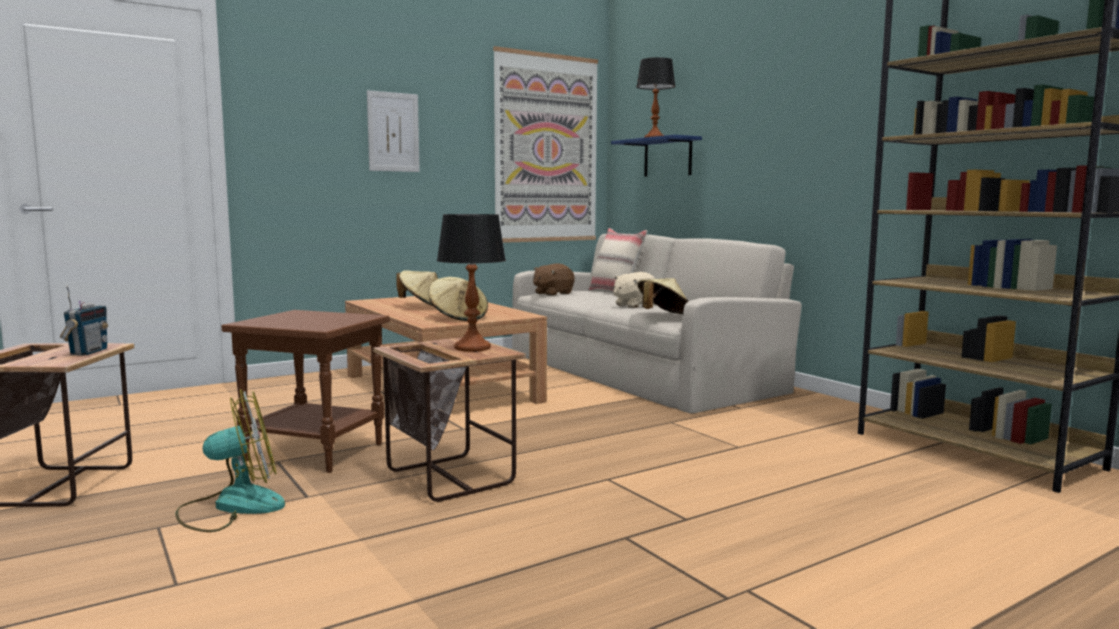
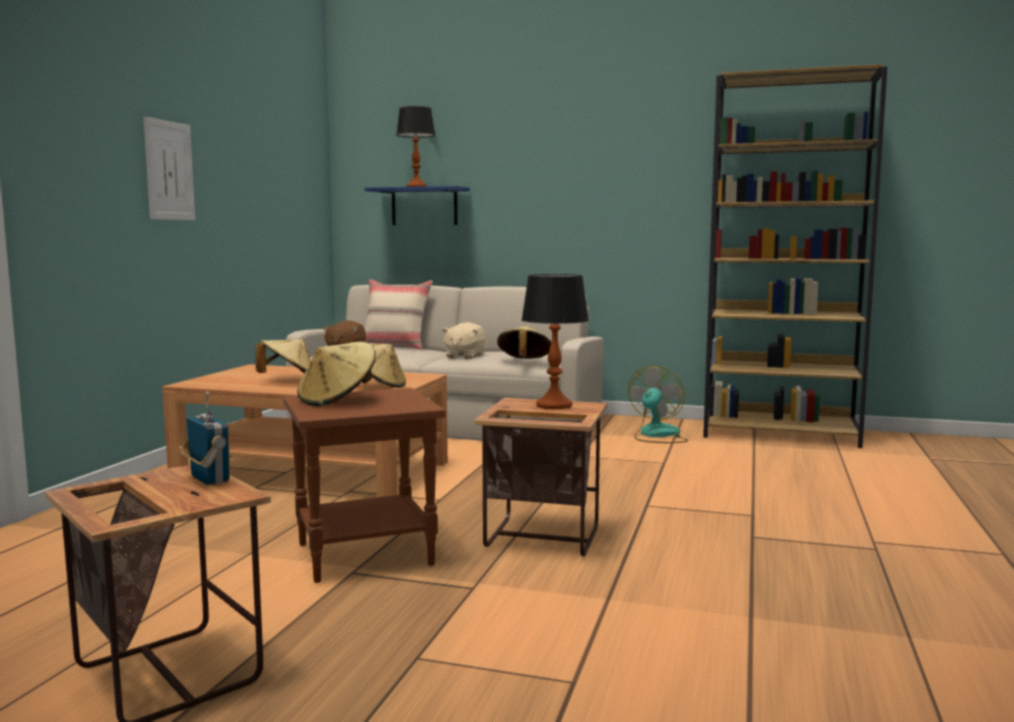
camera: 40 degrees left, 0 degrees up
fan [175,389,285,532] -> fan moved to [628,366,688,443]
picture [493,46,598,243] -> none
none -> beige hat [297,342,376,406]

